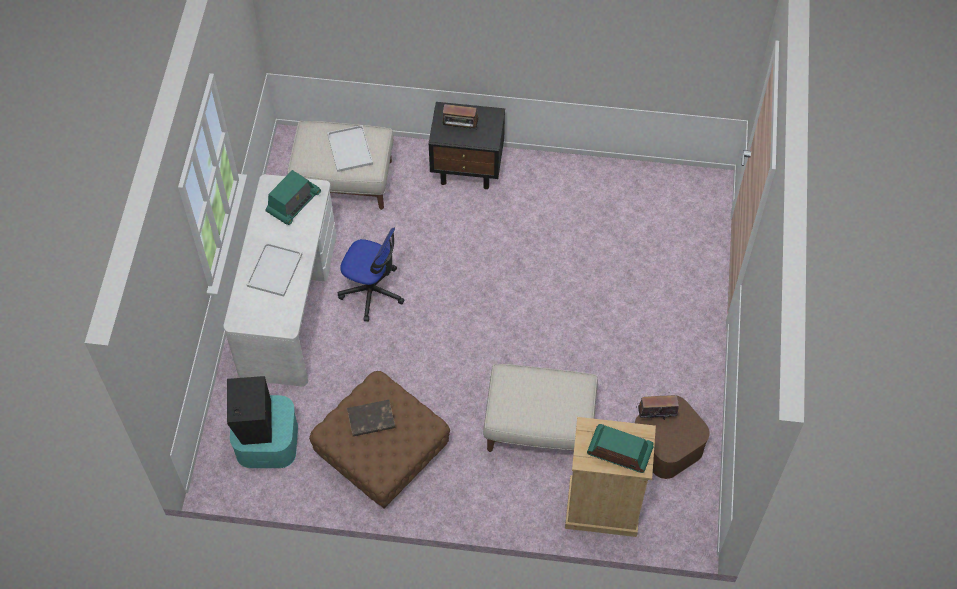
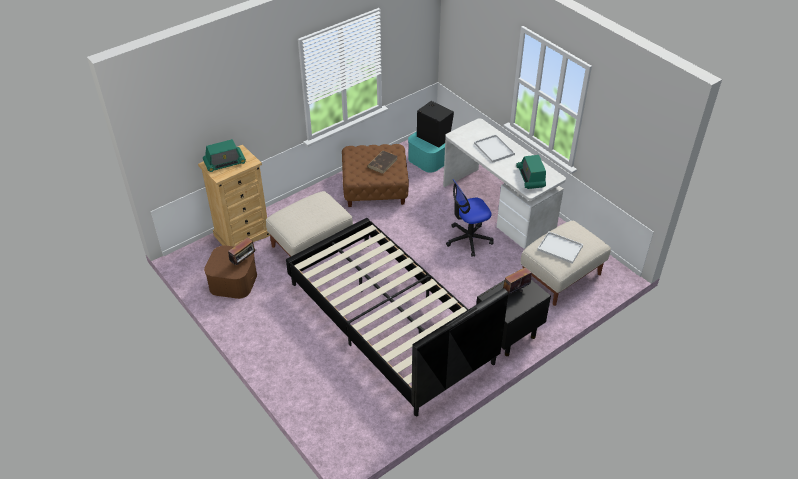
camera: 135 degrees right, 15 degrees down
none -> black bed [286,218,508,417]

